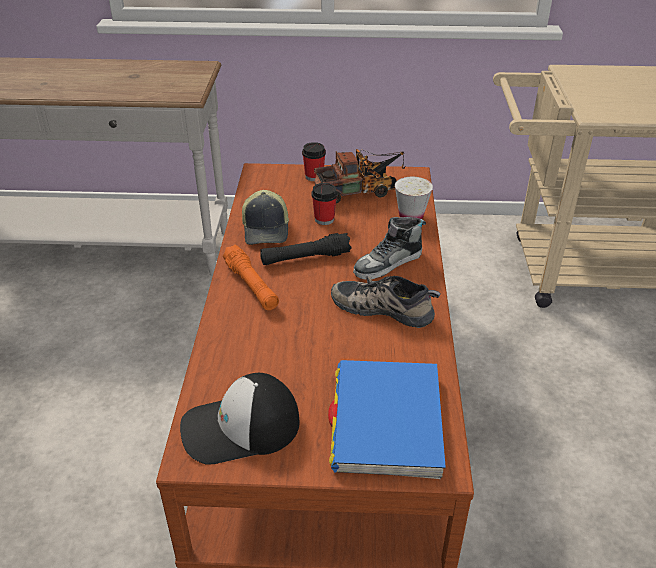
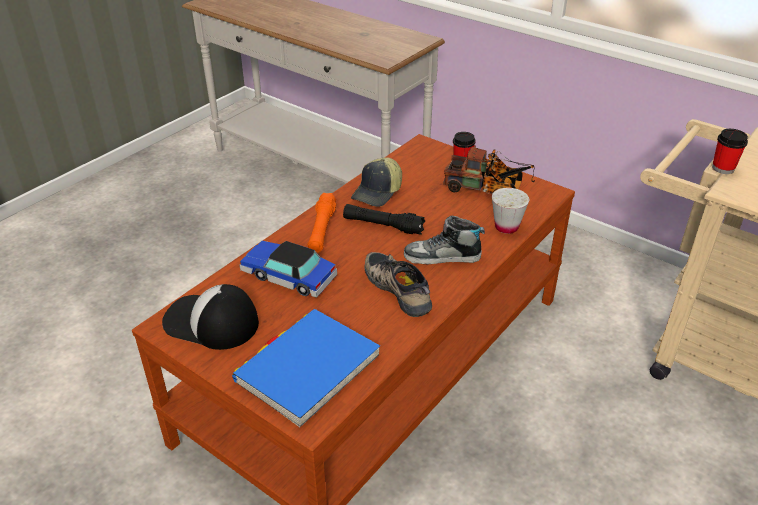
camera: 35 degrees right, 0 degrees up
cup [311,183,337,225] -> cup moved to [712,129,748,174]
none -> toy car [240,241,337,298]

